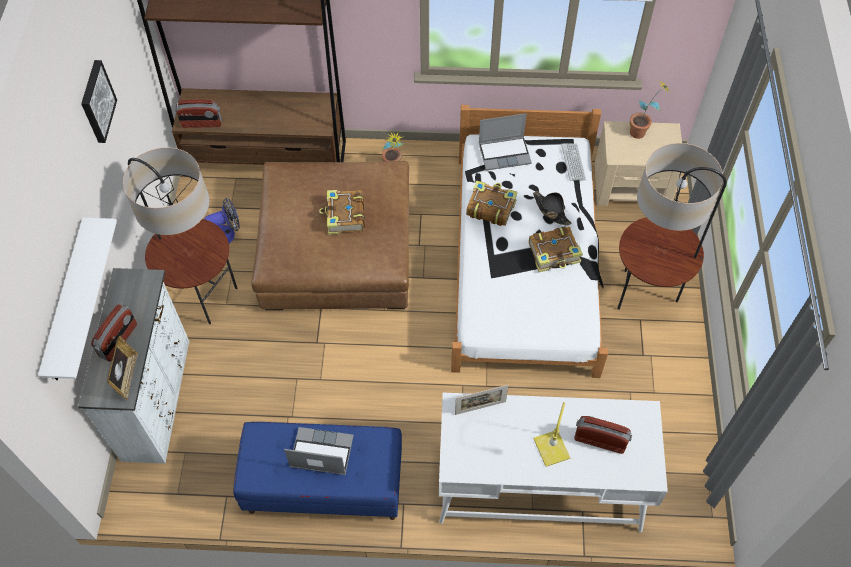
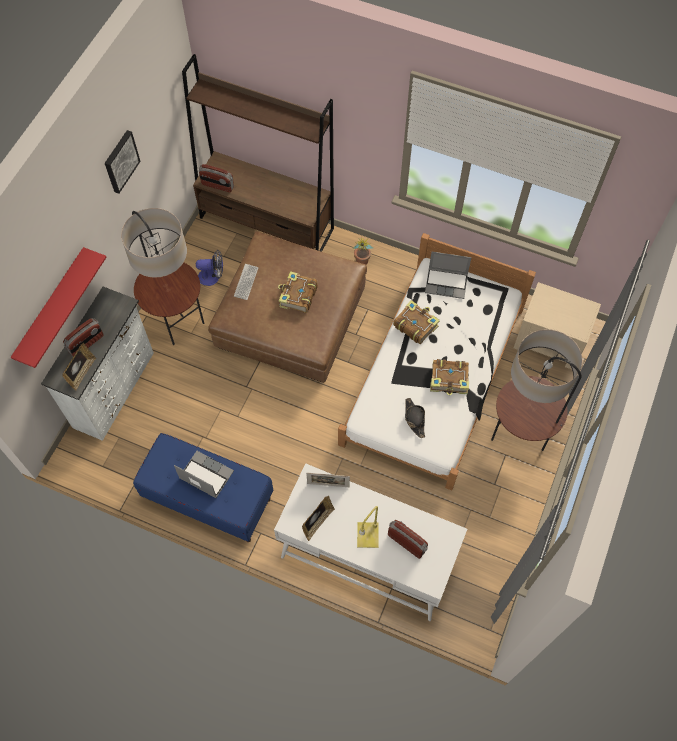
camera: 20 degrees right, 5 degrees up
white shelf [38,218,117,380] -> red shelf [11,247,106,368]
black hat [533,191,572,226] -> black hat moved to [405,398,425,438]
keyboard [561,143,586,181] -> keyboard moved to [234,264,258,300]
potted plant [630,79,672,139] -> none
none -> picture frame [302,496,335,541]

